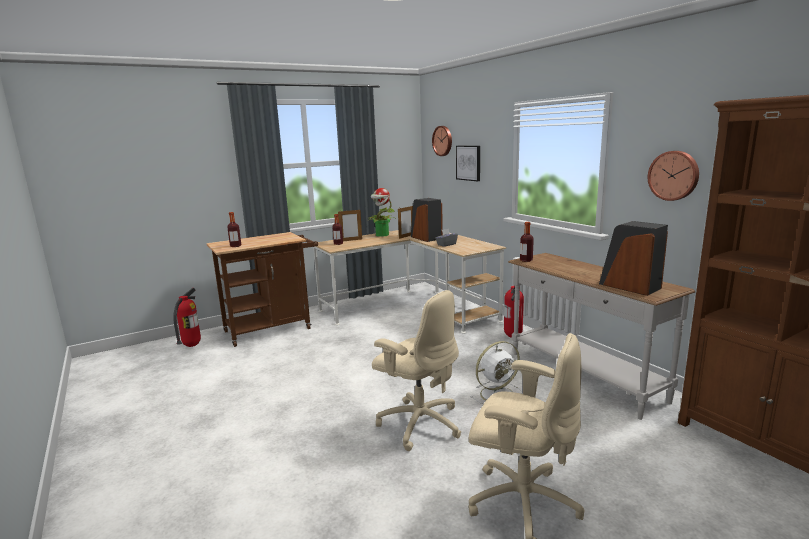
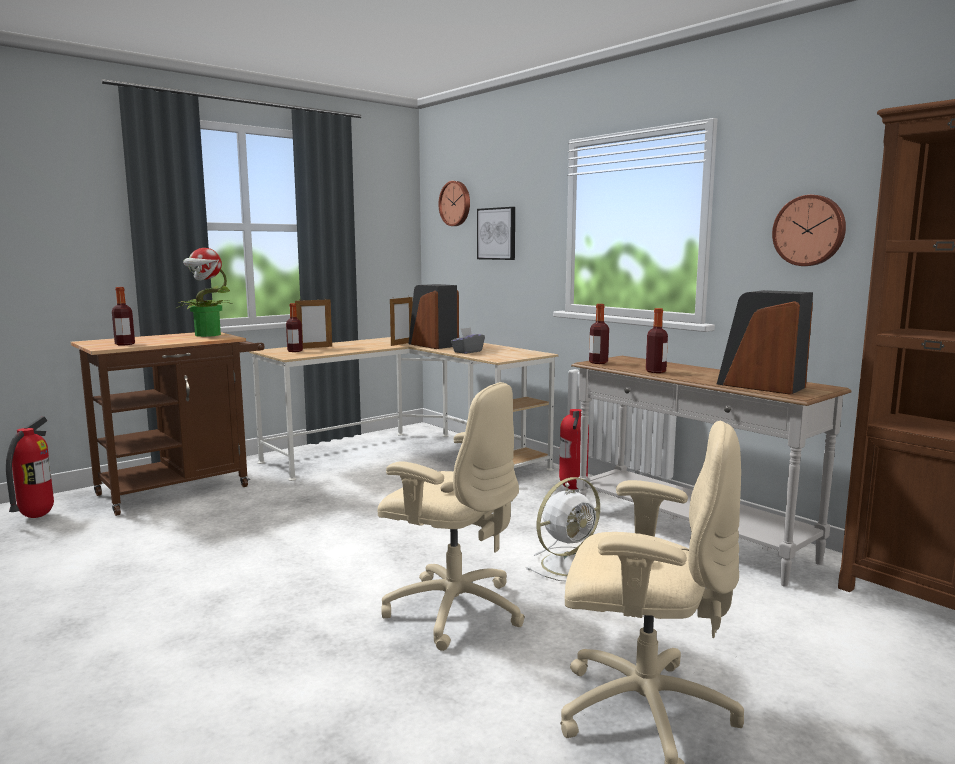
camera: 10 degrees left, 5 degrees down
potted plant [367,188,395,237] -> potted plant moved to [177,248,234,337]
none -> bottle [646,308,668,373]

